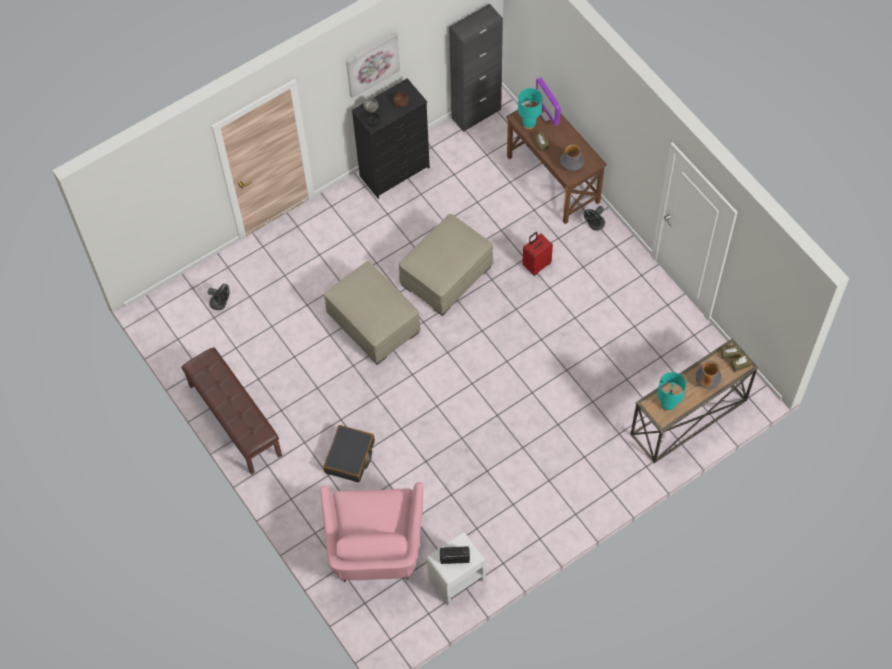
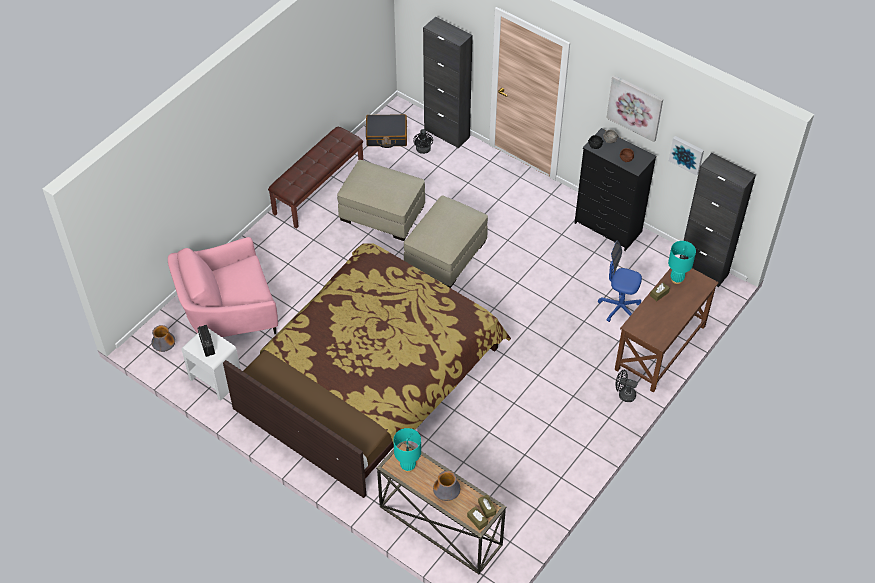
camera: 70 degrees right, 10 degrees down
black suitcase [323,425,375,483] -> black suitcase moved to [366,114,407,148]
beige ottoman [399,214,493,316] -> beige ottoman moved to [337,160,426,241]
red suitcase [522,232,553,276] -> none
monitor [536,77,561,126] -> none
vase [560,144,584,171] -> vase moved to [151,325,175,352]
none -> bed [223,243,511,498]
none -> black cabinet [423,17,473,149]
none -> blue office chair [598,241,642,322]
none -> picture [669,136,704,175]

